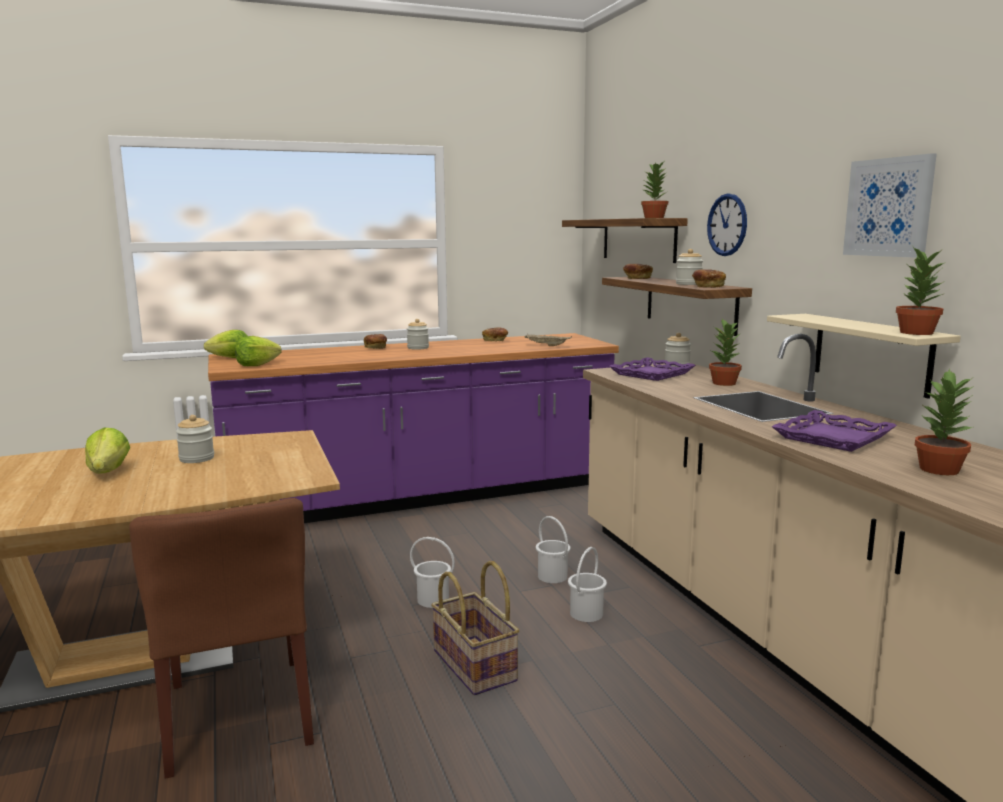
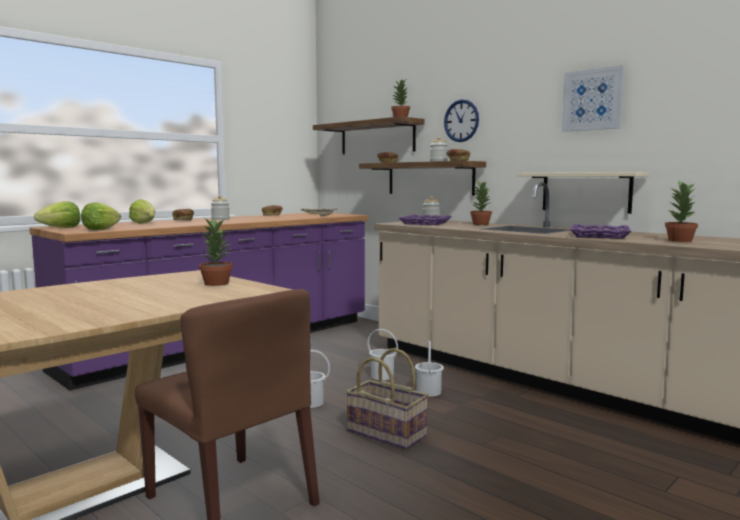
camera: 25 degrees left, 5 degrees down
lettuce [85,428,130,474] -> lettuce moved to [129,199,155,224]
jar [176,415,214,463] -> none
potted plant [896,247,945,335] -> potted plant moved to [199,219,233,286]

